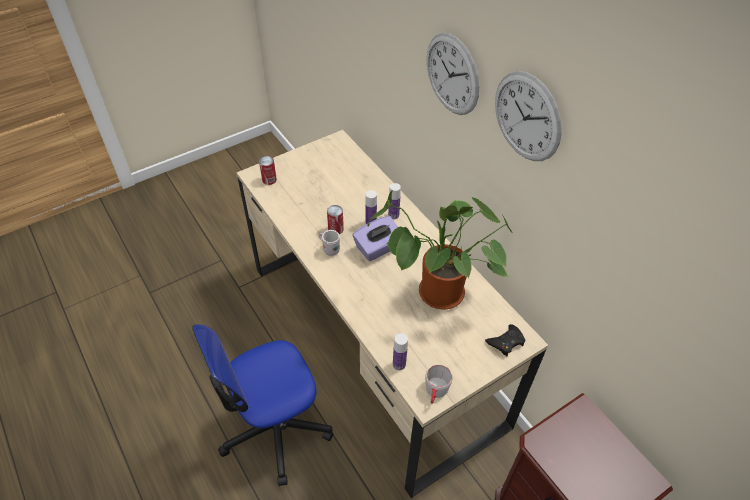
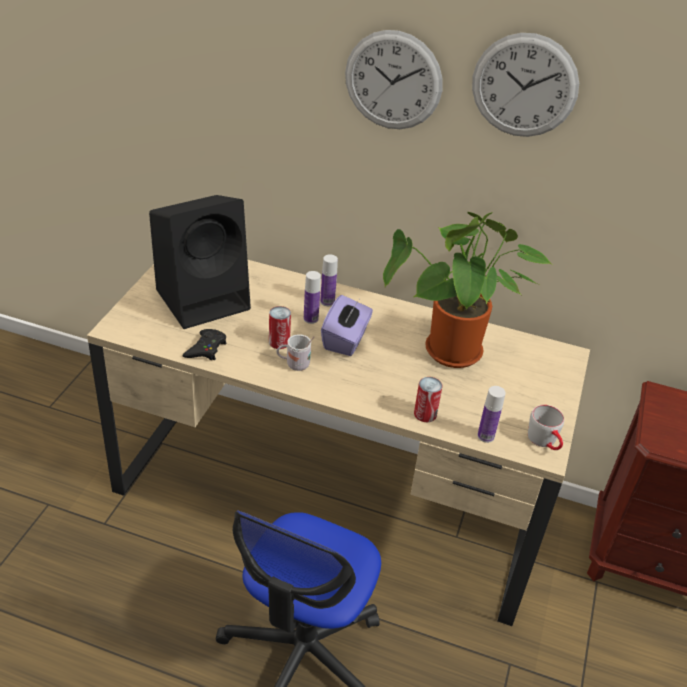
camera: 40 degrees left, 10 degrees down
can [259,156,277,185] -> can moved to [414,377,442,422]
black game controller [485,324,525,357] -> black game controller moved to [183,329,227,360]
none -> black speaker [149,195,251,329]

